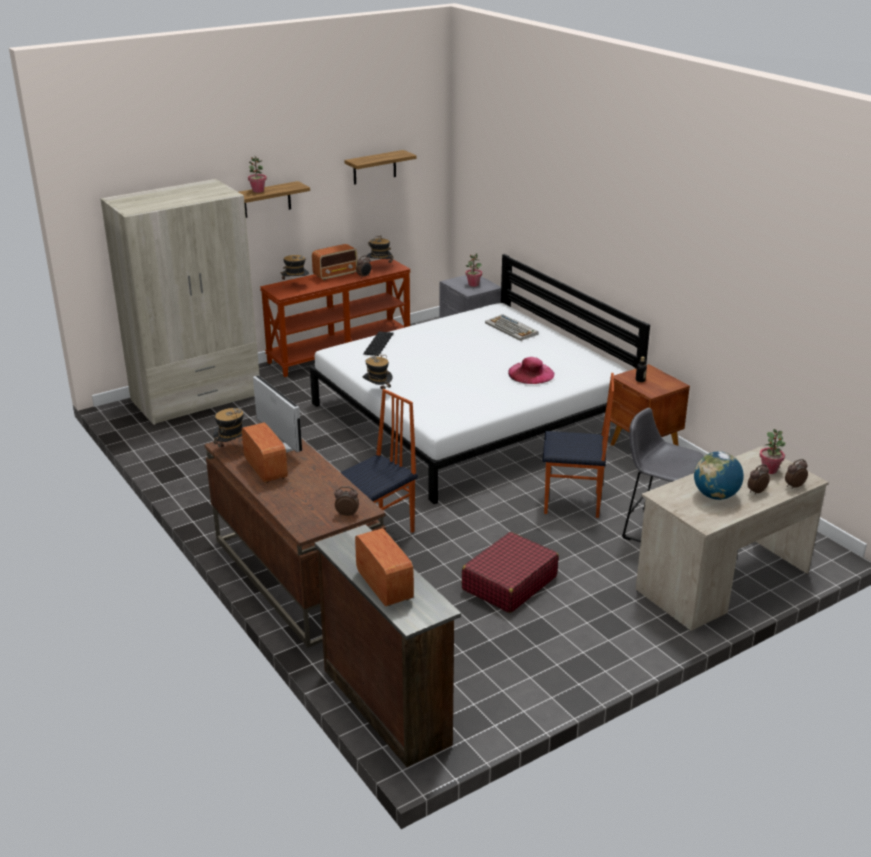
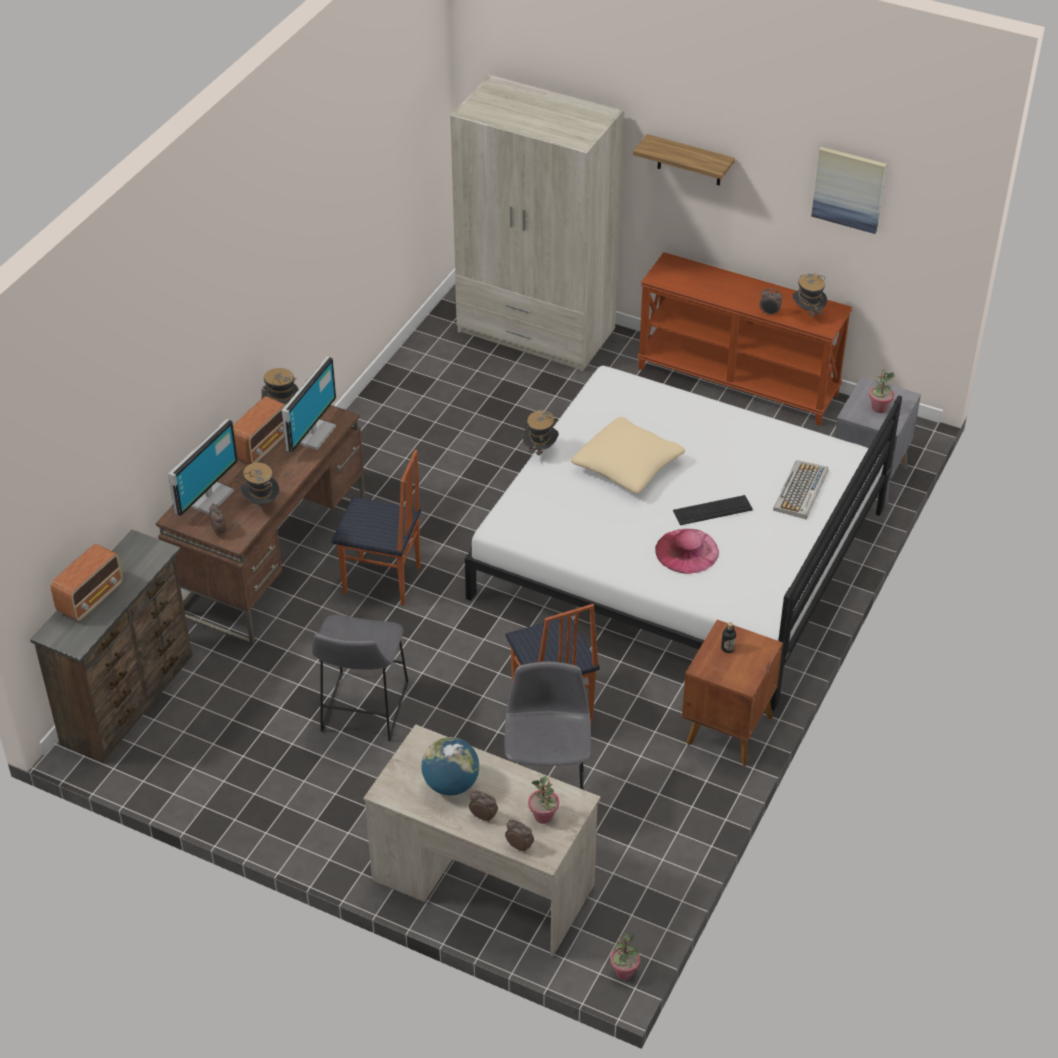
camera: 60 degrees right, 15 degrees up
potted plant [248,155,267,193] -> potted plant moved to [610,933,640,980]
hat [281,255,309,280] -> hat moved to [240,463,280,504]
radio [312,244,358,280] -> none
shelf [345,150,416,185] -> picture [811,147,887,234]
keyboard [363,331,394,356] -> keyboard moved to [673,495,753,525]
red suitcase [462,532,559,613] -> grey stool [312,615,408,741]
none -> monitor [168,419,238,517]
none -> beige pillow [571,417,685,494]

